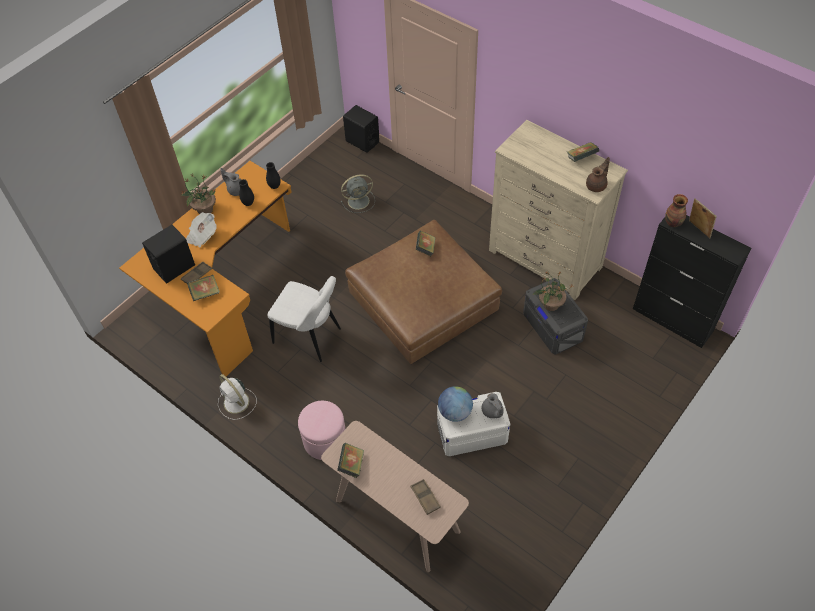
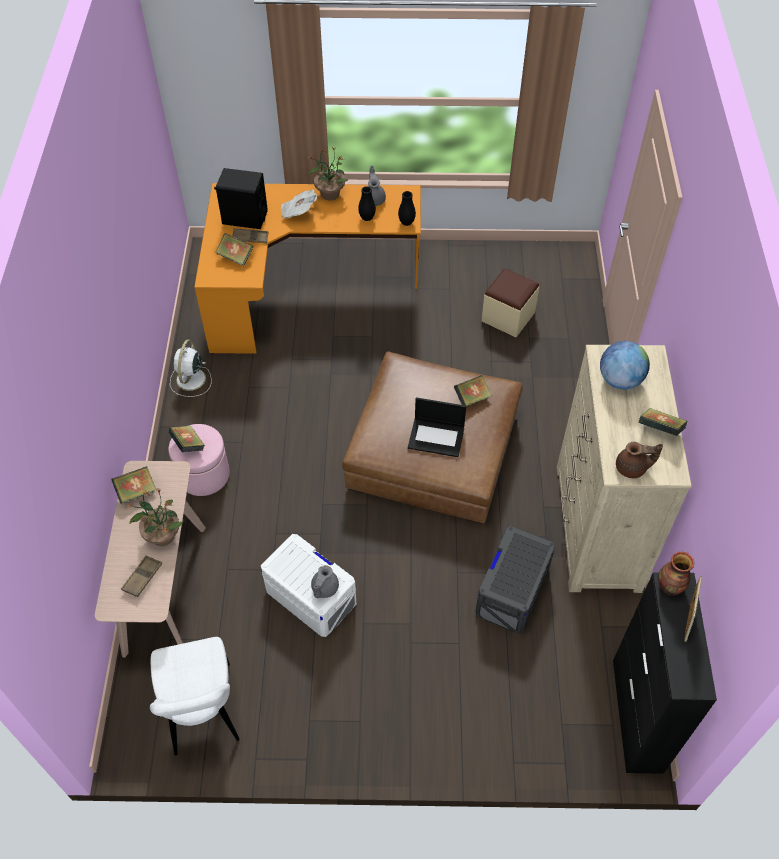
camera: 50 degrees right, 0 degrees up
white chair [267,276,341,362] -> white chair moved to [150,637,240,756]
grey fan [341,174,375,213] -> beige ottoman [481,269,539,337]
black speaker [343,105,379,153] -> none
globe [438,386,473,422] -> globe moved to [600,341,650,389]
potted plant [533,272,573,311] -> potted plant moved to [127,488,183,546]
none -> book [168,426,205,452]
none -> laptop [408,397,466,457]

